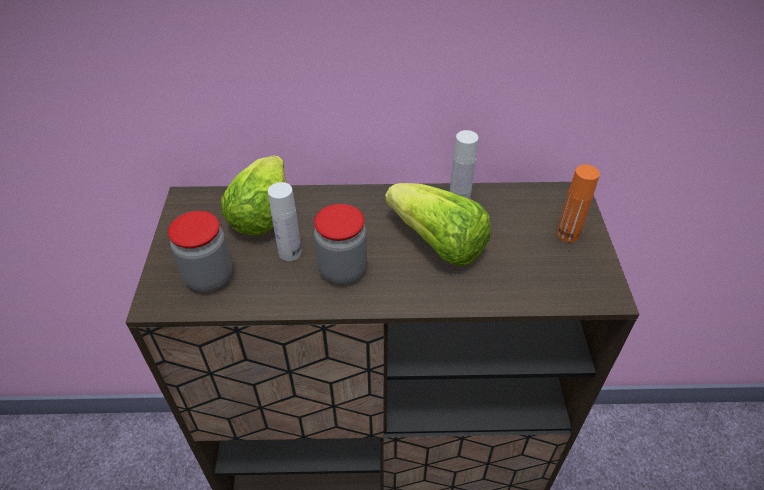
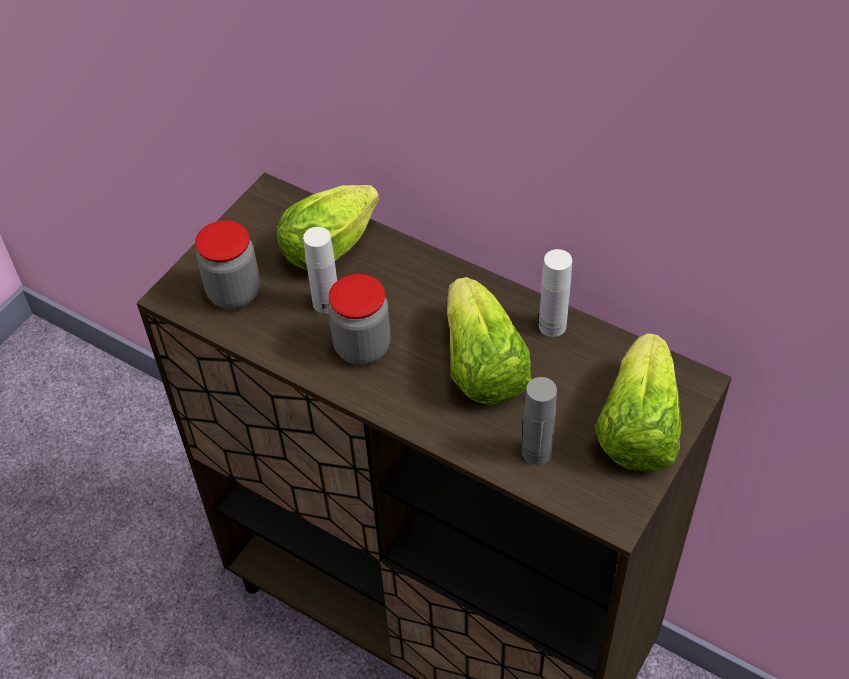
camera: 35 degrees right, 5 degrees up
orange bottle [556,165,600,243] -> lettuce [595,333,681,471]
none -> grey bottle [522,377,557,465]

